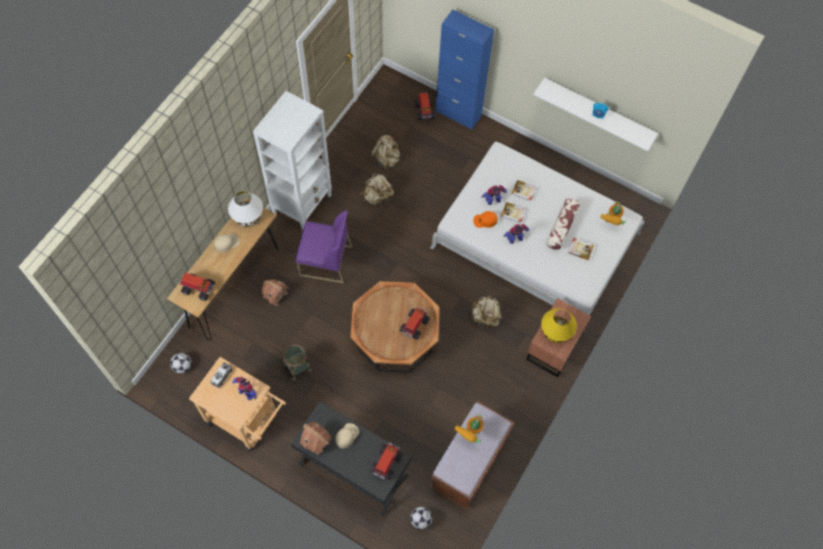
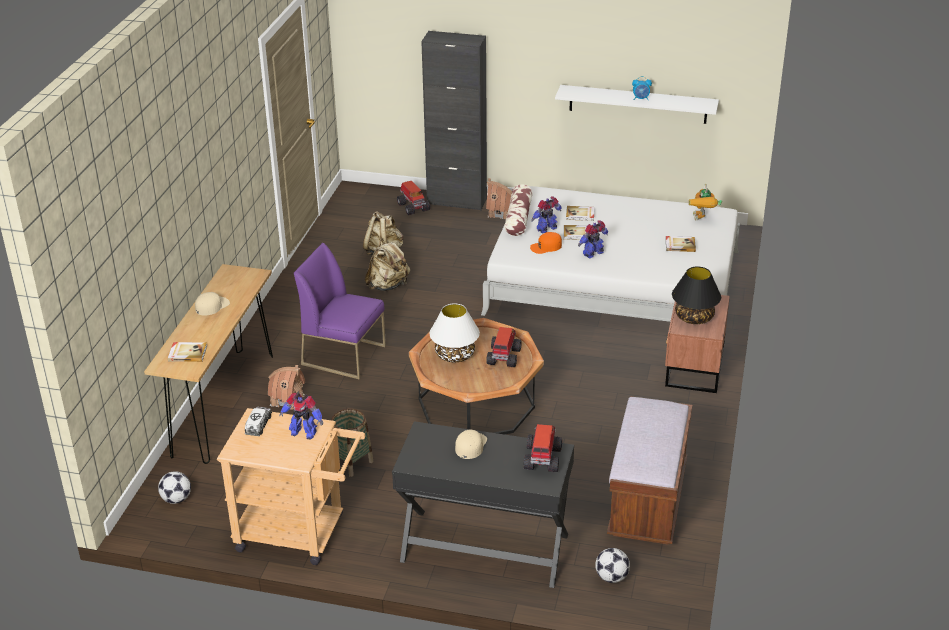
camera: 15 degrees left, 30 degrees down
toy truck [179,273,215,301] -> book [168,342,207,362]
white table lamp [228,191,263,227] -> white table lamp moved to [430,303,480,362]
white bookcase [253,91,332,231] -> none
purple chair [296,210,352,284] -> purple chair turned 150 degrees counterclockwise [294,243,386,379]
toy house [300,422,332,456] -> toy house moved to [486,178,512,219]
blue cabinet [436,9,494,130] -> black cabinet [421,31,487,211]
toy robot [454,414,483,443] -> none
beige backpack [470,296,502,328] -> none
yellow table lamp [541,309,577,343] -> black table lamp [672,266,721,324]
pillow [546,198,580,250] -> pillow moved to [504,184,533,236]

